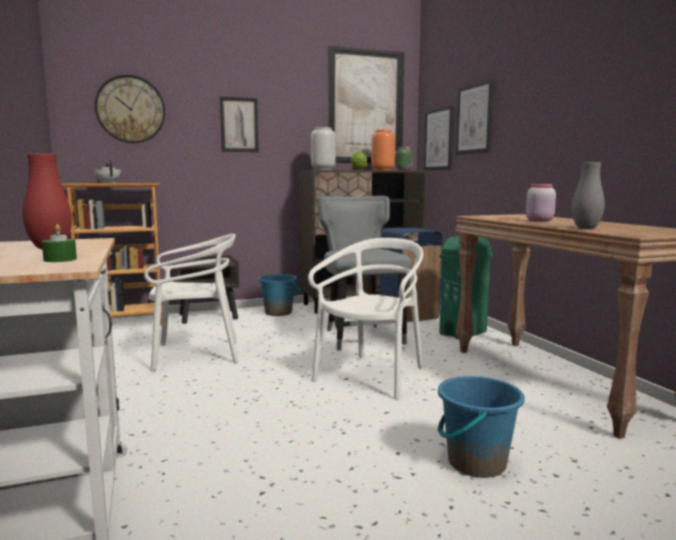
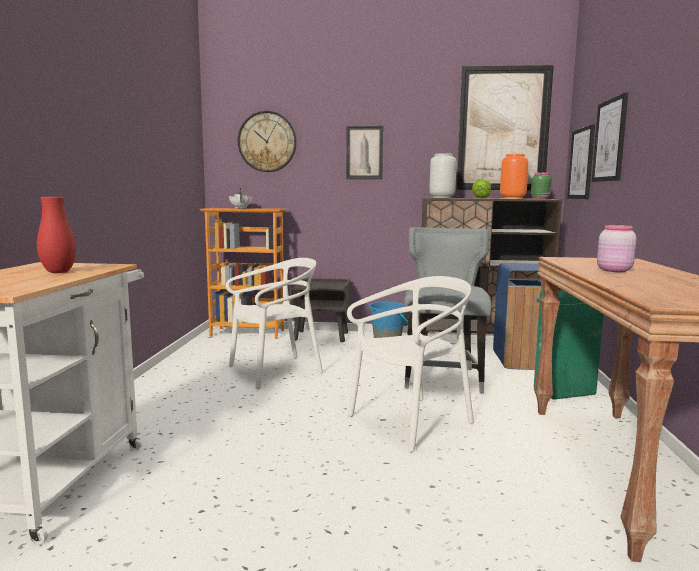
camera: 25 degrees right, 0 degrees up
green candle [42,224,77,262] -> none
white chair [144,234,238,371] -> white chair turned 45 degrees counterclockwise [226,258,323,389]
blue bucket [438,376,525,478] -> none
grey vase [571,162,605,229] -> none

